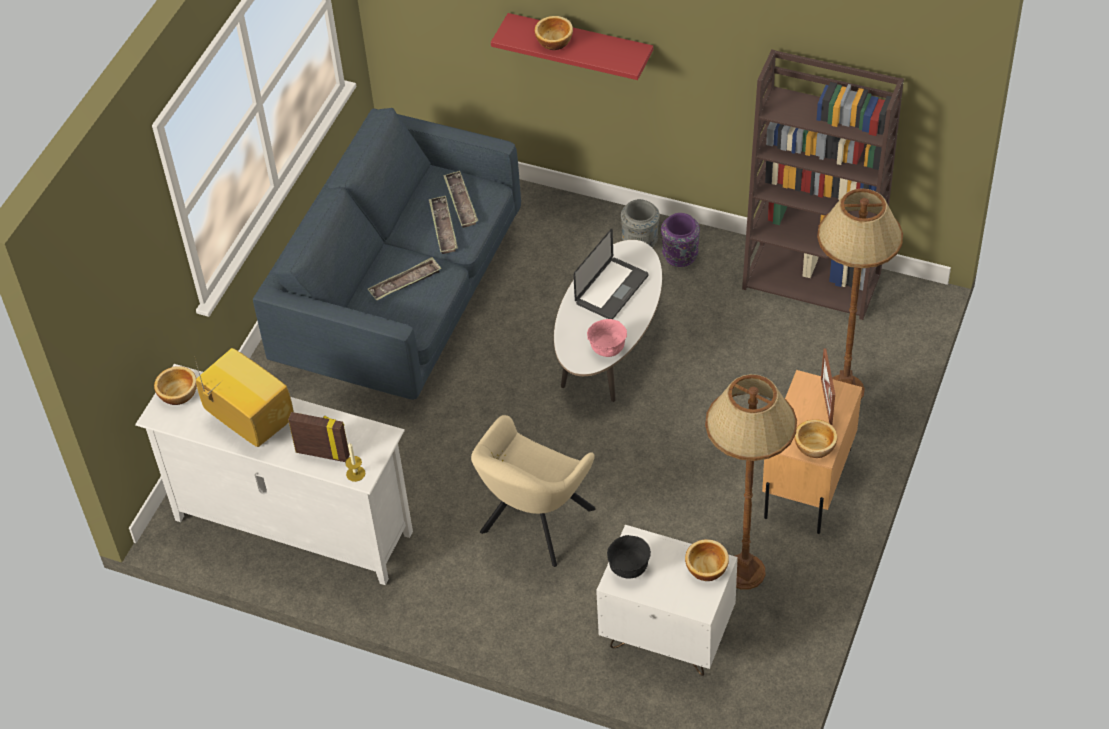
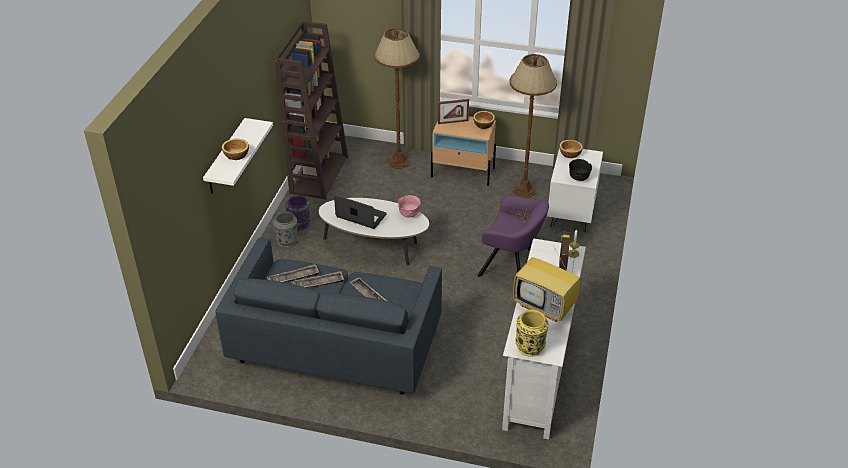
camera: 100 degrees left, 10 degrees down
bowl [154,366,197,405] -> yellow vase [515,310,549,357]
television [196,348,294,447] -> television turned 90 degrees counterclockwise [513,247,580,322]
beige armchair [471,415,596,567] -> purple armchair [477,195,549,277]
red shelf [491,13,653,80] -> white shelf [203,118,273,194]

